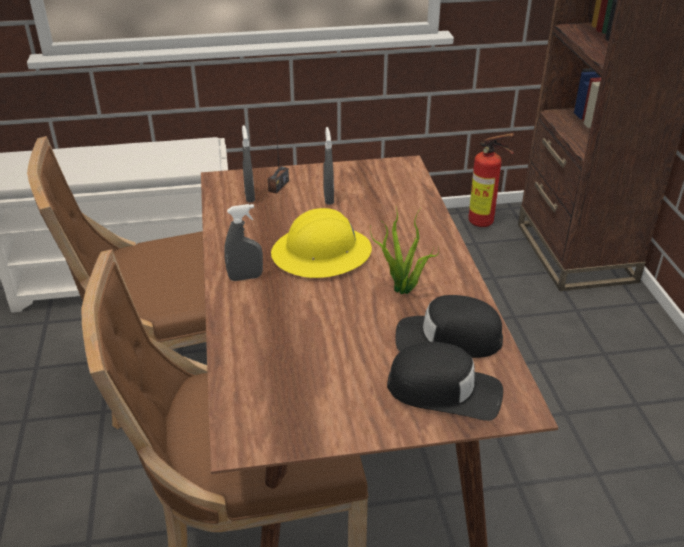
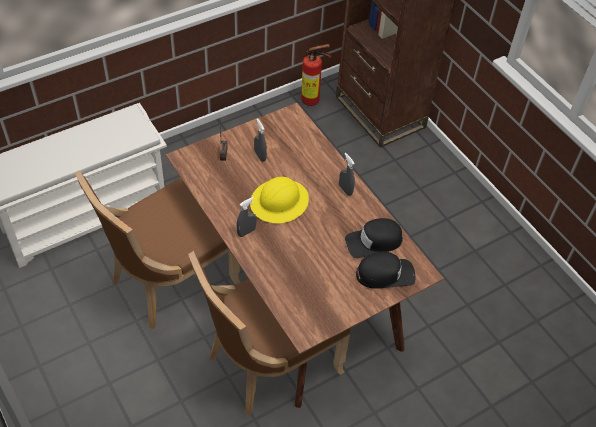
camera: 25 degrees left, 15 degrees up
grey spray bottle [242,125,255,202] -> grey spray bottle moved to [339,153,355,196]
potted plant [370,208,439,294] -> none

